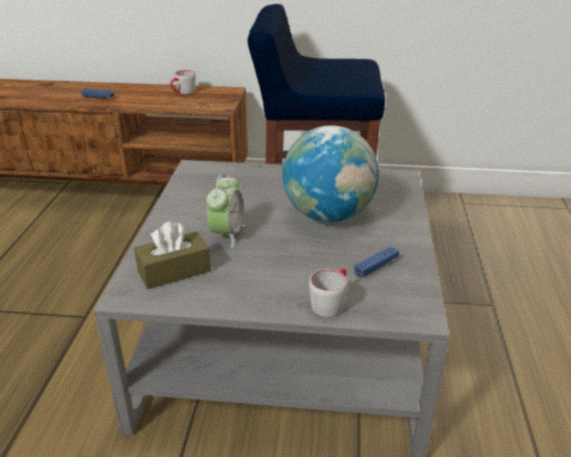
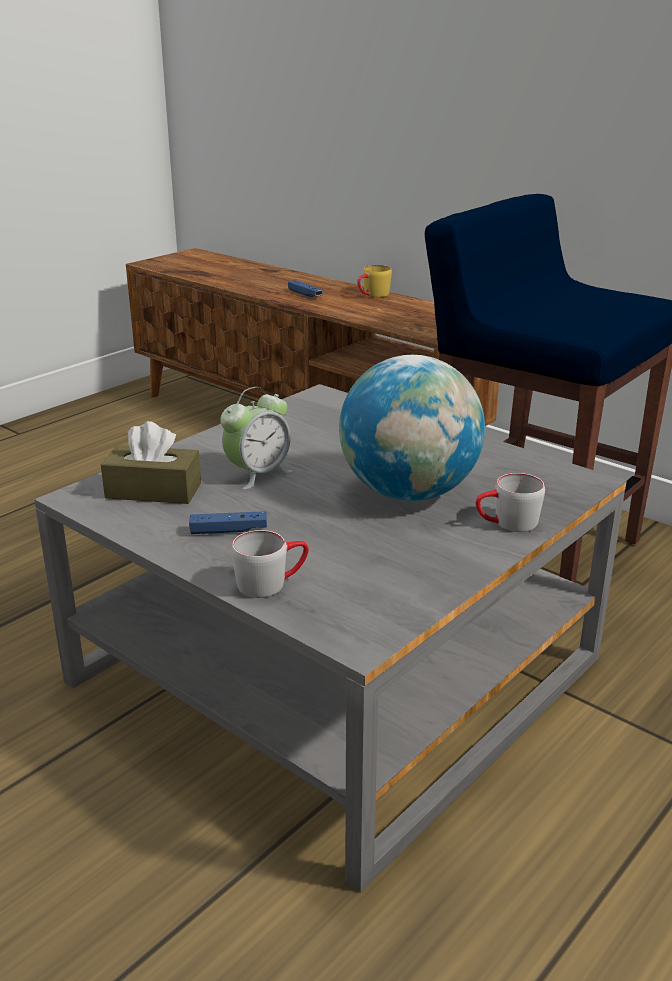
camera: 35 degrees right, 5 degrees down
grey mug [170,70,196,94] -> grey mug moved to [476,473,545,532]
blue game controller [354,246,399,278] -> blue game controller moved to [189,511,267,534]
none -> yellow mug [357,265,392,297]

